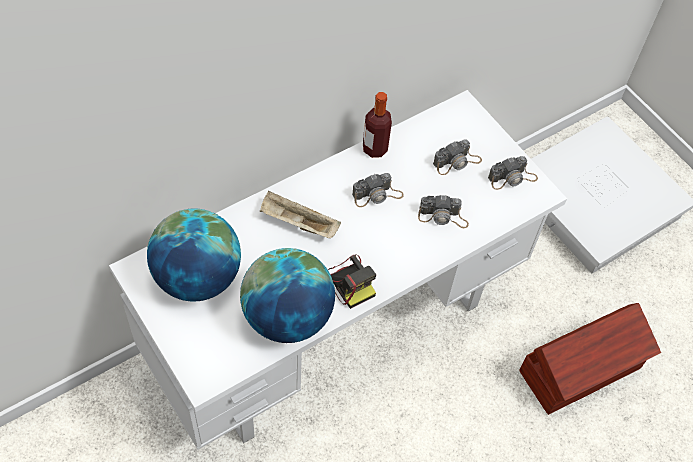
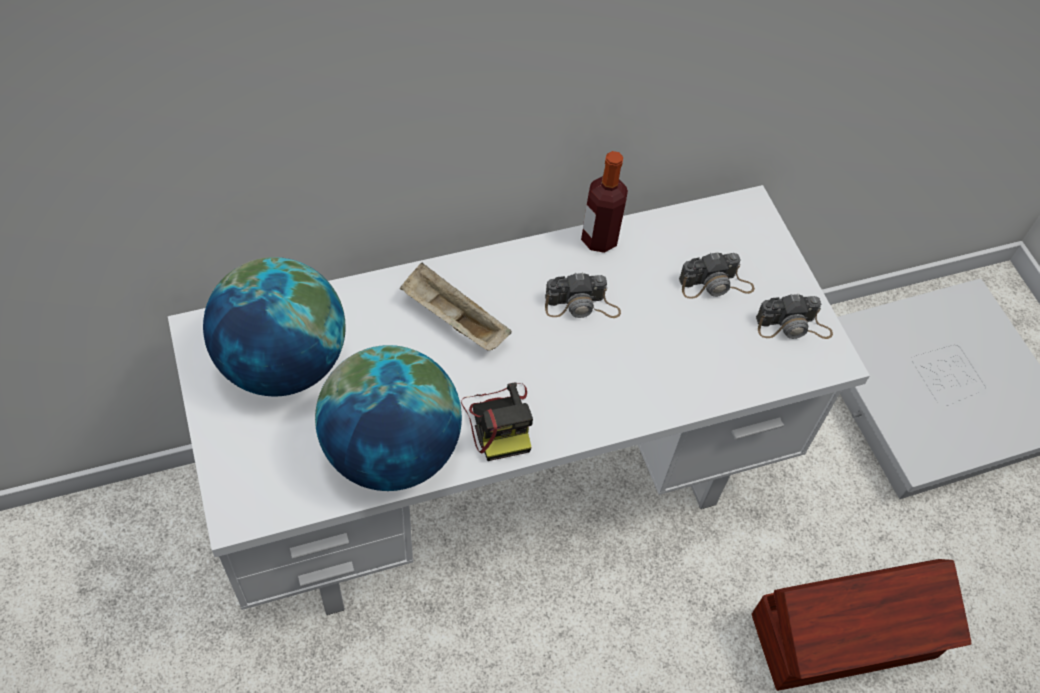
camera: 15 degrees right, 0 degrees up
camera [418,195,469,228] -> none

